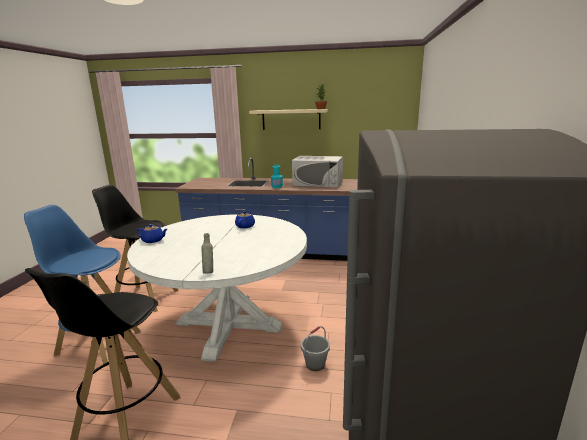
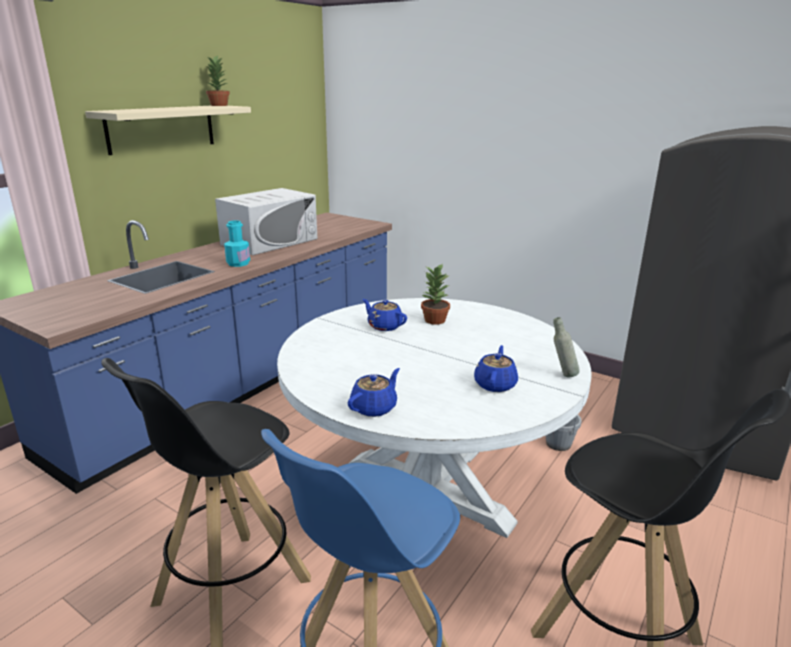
camera: 65 degrees left, 5 degrees up
none -> potted plant [421,263,450,325]
none -> blue teapot [474,345,518,392]

